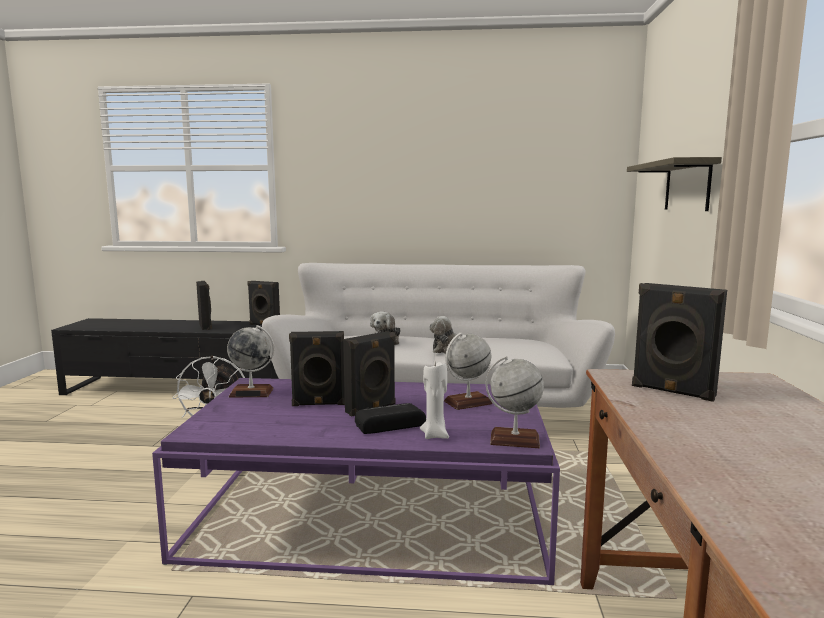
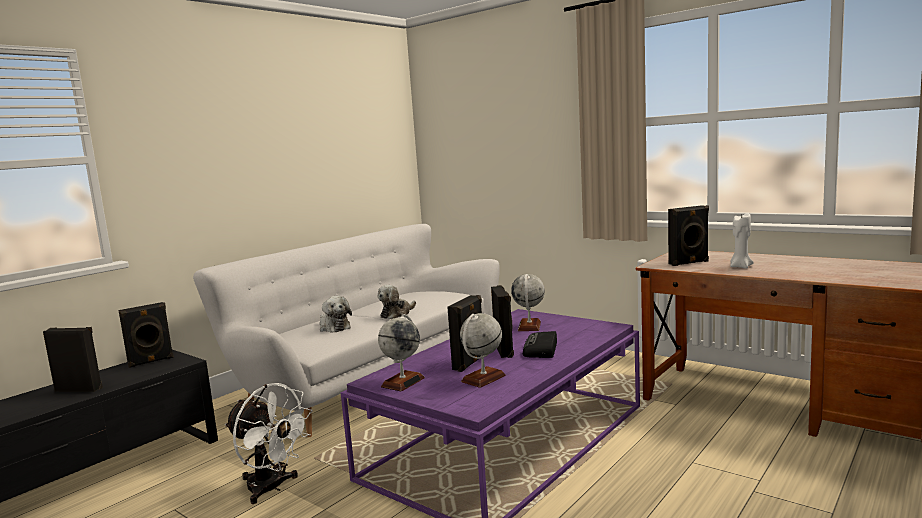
camera: 55 degrees left, 0 degrees up
white candle [420,362,449,439] -> white candle moved to [730,213,754,269]
globe [486,356,544,448] -> globe moved to [460,313,506,388]
shelf [627,157,722,211] -> none

